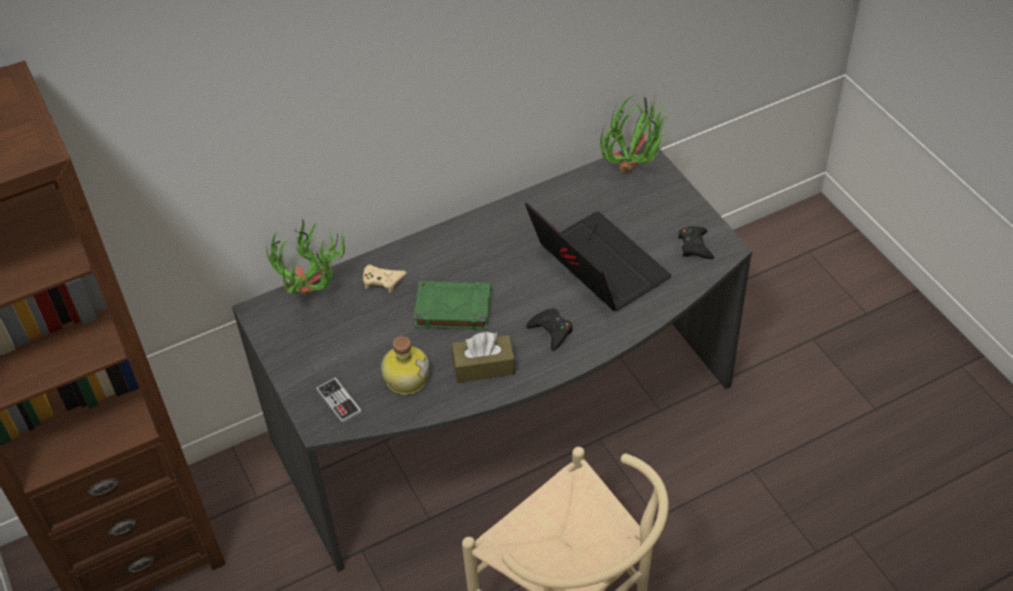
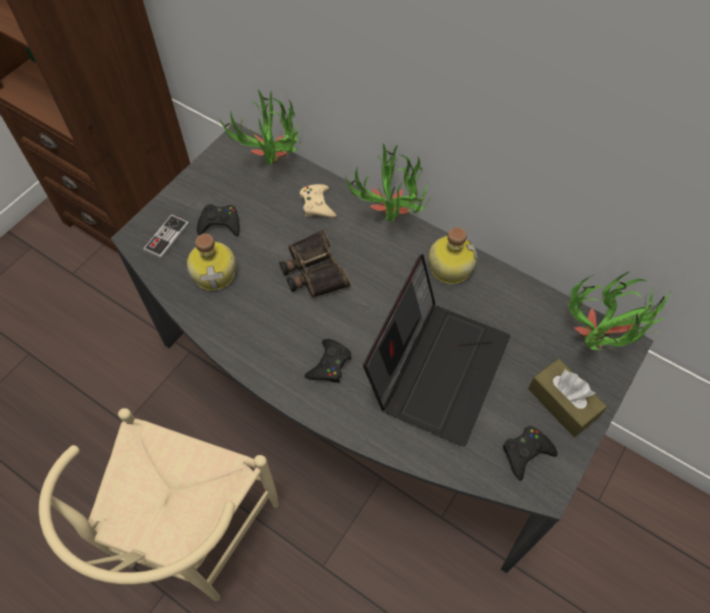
camera: 60 degrees right, 10 degrees up
green book [413,281,491,330] -> binoculars [279,230,350,298]
brown tissue box [451,332,515,383] -> brown tissue box moved to [528,359,607,437]
none -> black game controller [197,204,240,237]
none -> potted plant [345,143,433,222]
none -> bottle [429,227,478,284]

